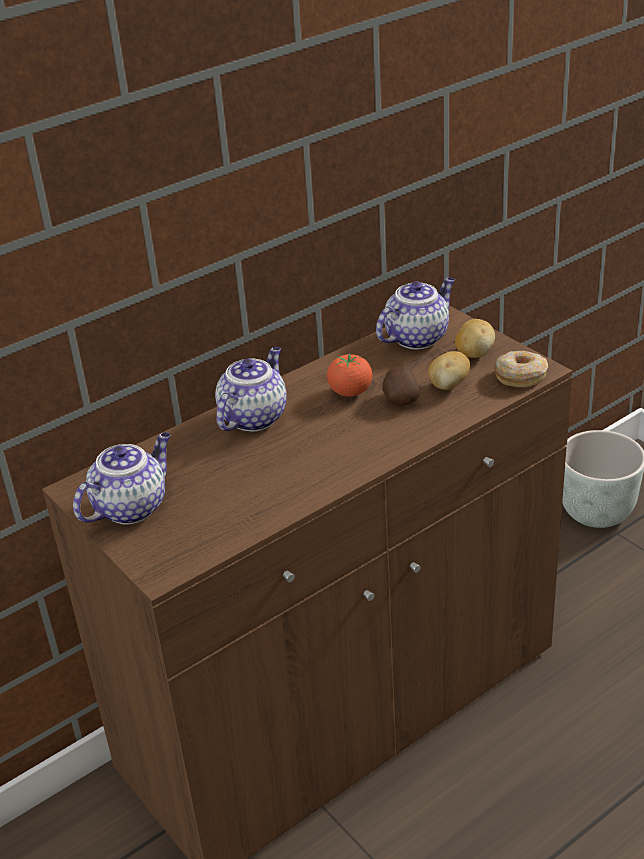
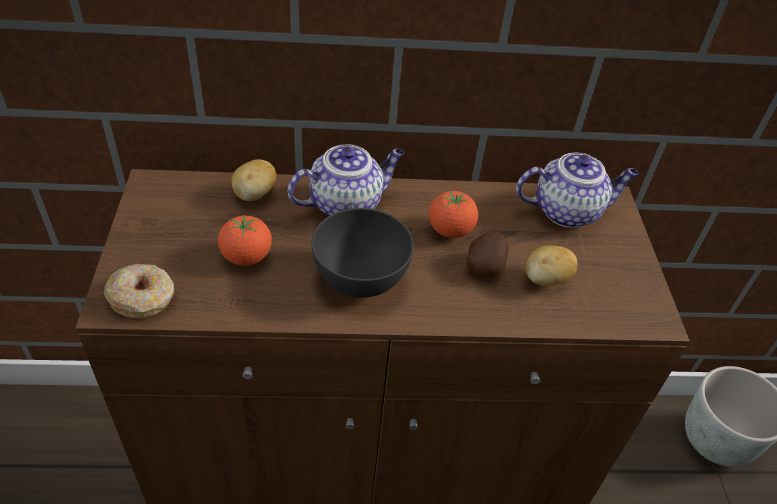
camera: 30 degrees right, 10 degrees up
teapot [73,432,171,525] -> none
potato [455,319,495,358] -> potato moved to [231,159,276,201]
donut [494,351,548,387] -> donut moved to [104,264,174,318]
none -> tomato [218,215,272,266]
none -> grey bowl [311,208,414,298]

